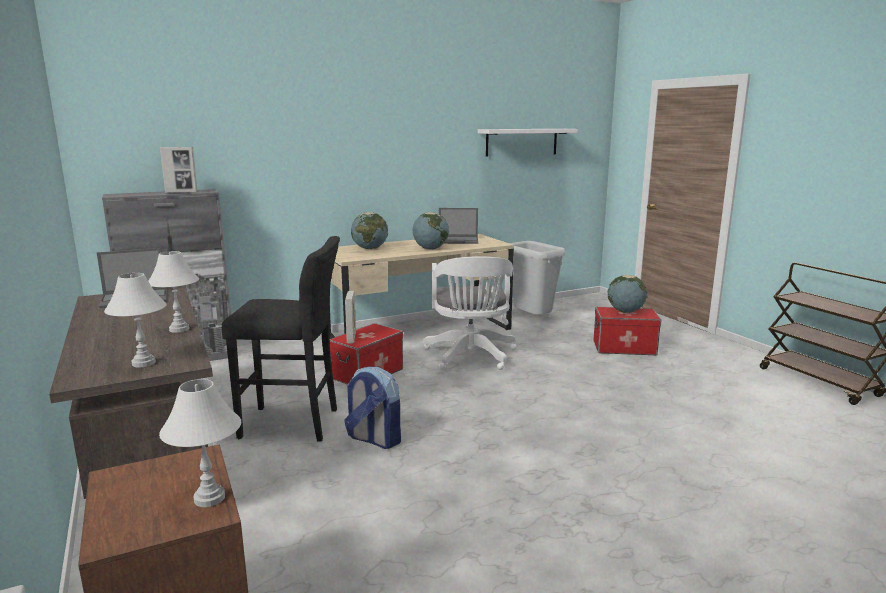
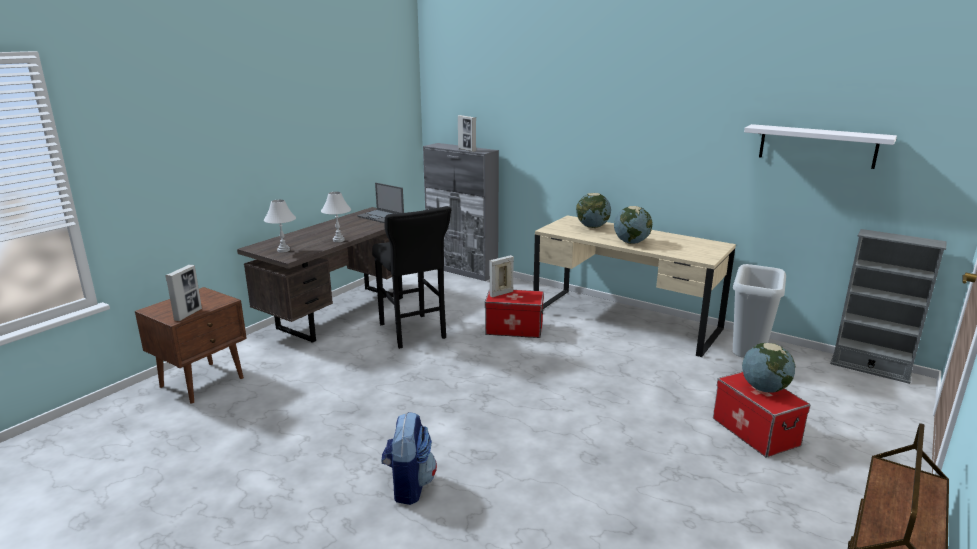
camera: 60 degrees right, 5 degrees up
white table lamp [159,379,241,507] -> picture frame [165,265,202,321]
backpack [344,367,401,449] -> backpack moved to [381,412,437,505]
white office chair [423,256,517,370] -> none
laptop [439,208,478,244] -> none
none -> grey bookcase [830,229,947,384]

